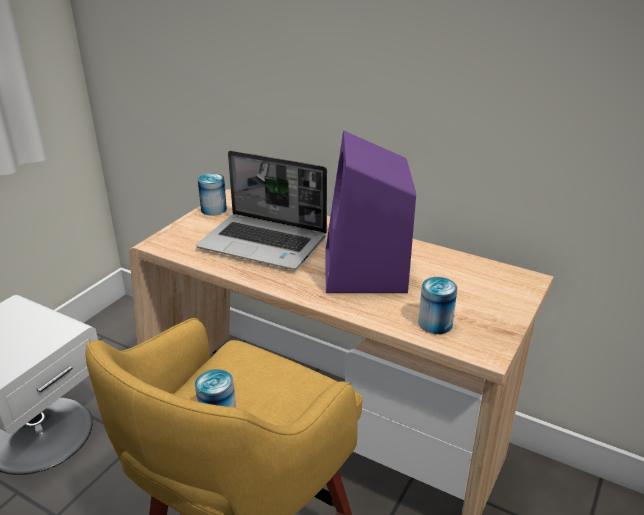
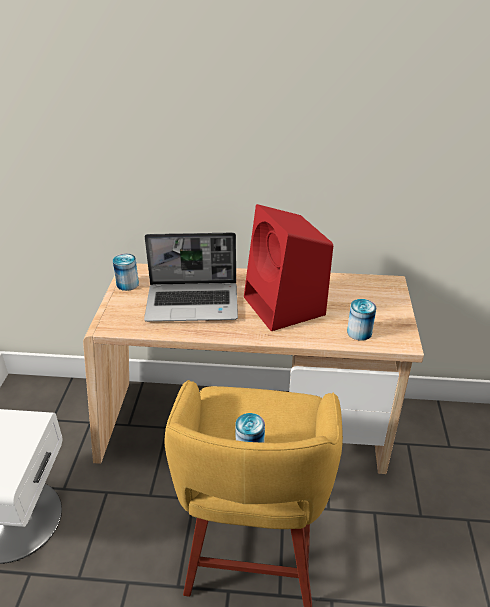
camera: 25 degrees left, 5 degrees up
purple speaker [325,130,416,293] -> red speaker [244,204,333,331]

